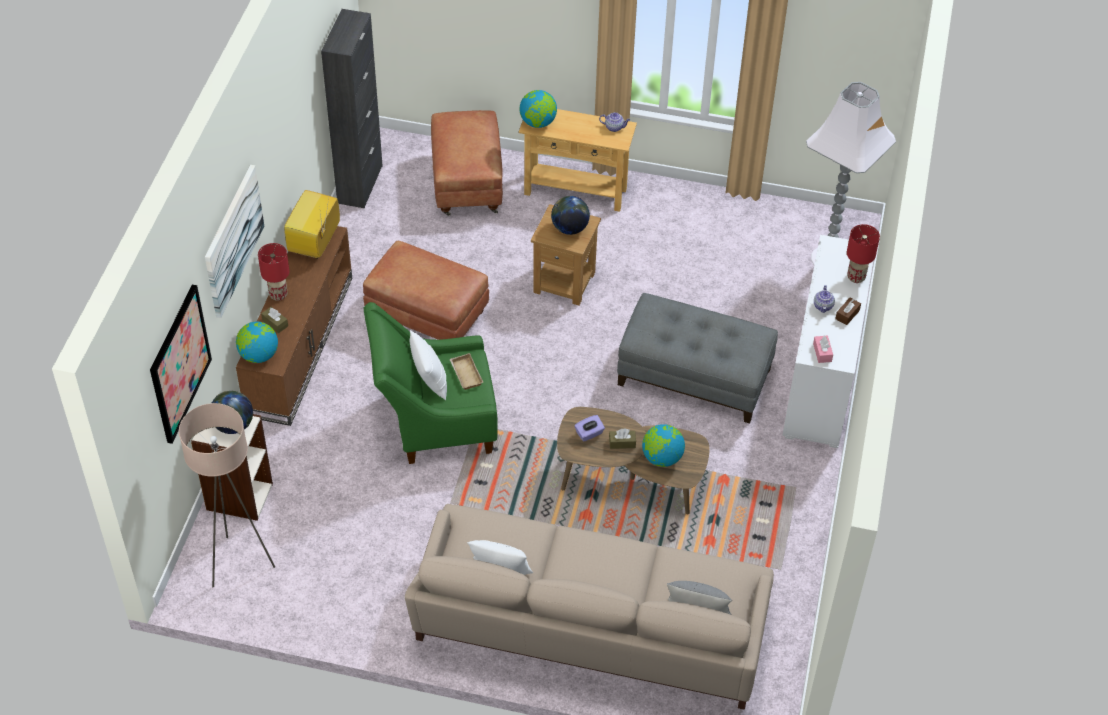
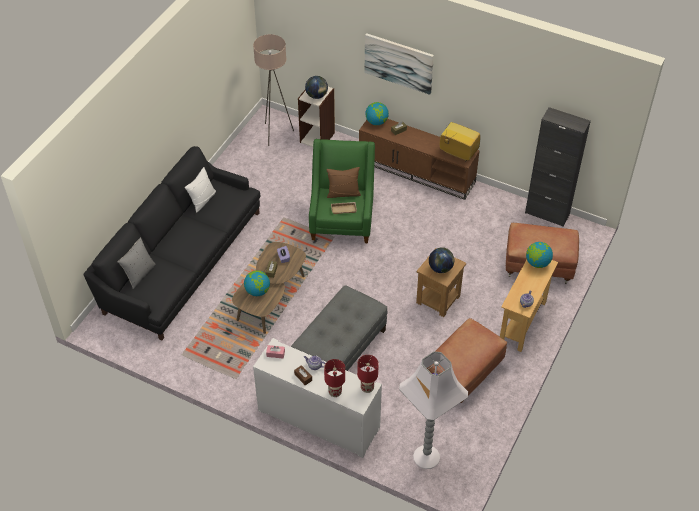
camera: 105 degrees right, 0 degrees up
picture [150,285,212,444] -> none
red table lamp [258,243,290,301] -> red table lamp moved to [357,355,379,393]
brown ottoman [363,241,489,340] -> brown ottoman moved to [427,318,507,403]
beige sofa [405,504,774,710] -> black sofa [84,146,260,340]
white pillow [409,330,447,400] -> brown pillow [326,167,361,198]

